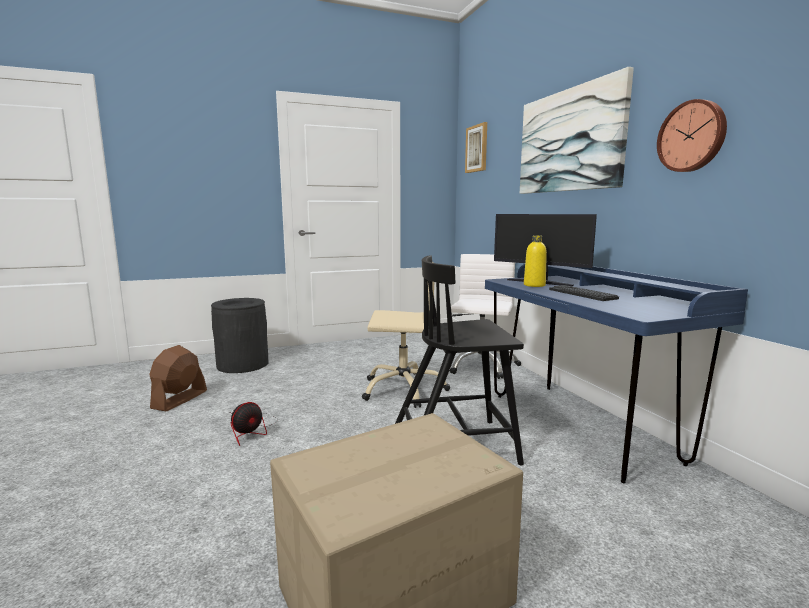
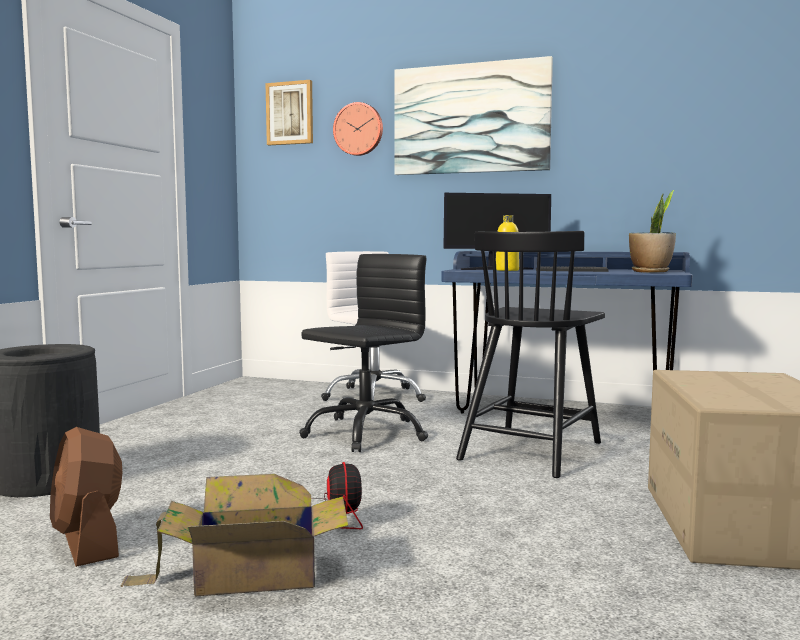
camera: 50 degrees left, 5 degrees down
beige office chair [362,261,450,408] -> black office chair [299,254,428,452]
wall clock [657,99,727,172] -> wall clock moved to [333,102,383,156]
none -> cardboard box [120,474,349,597]
none -> potted plant [629,190,676,273]

